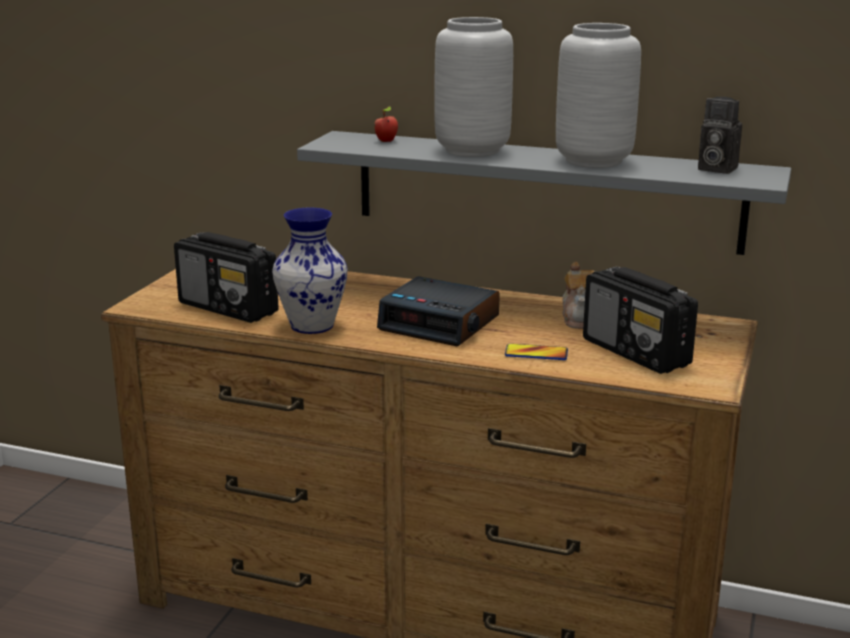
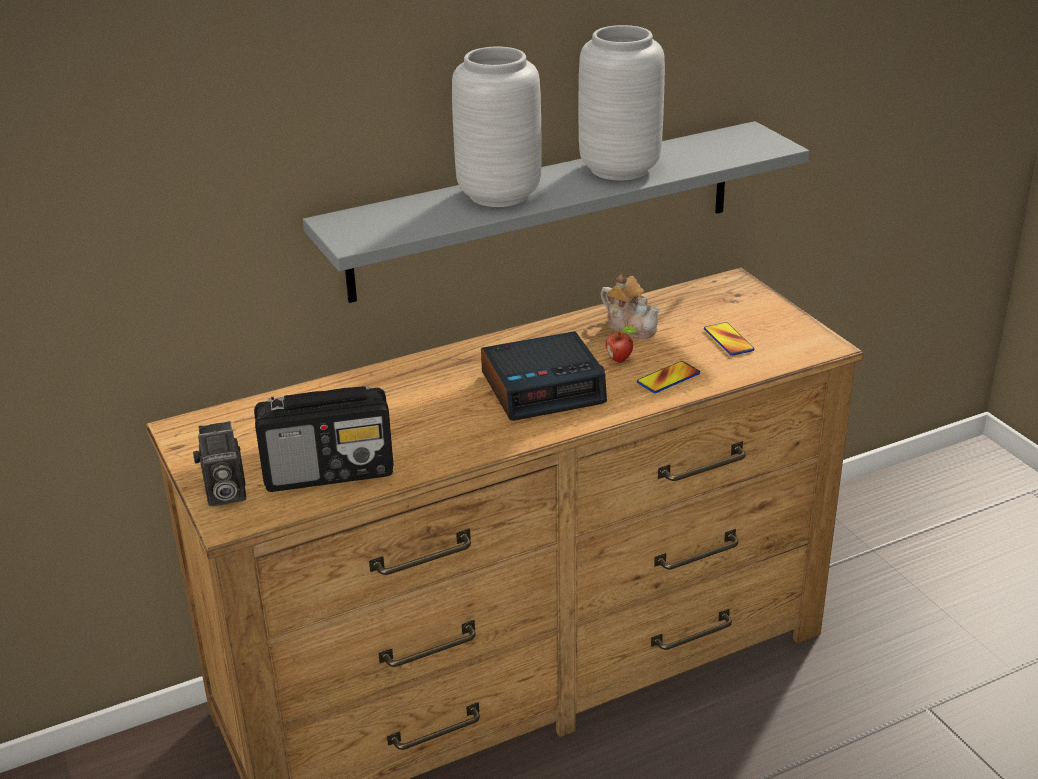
camera: 45 degrees left, 10 degrees up
vase [272,208,347,334] -> none
apple [374,106,398,142] -> apple moved to [606,325,637,363]
radio [583,267,698,374] -> phone [704,322,755,356]
camera [698,97,742,174] -> camera moved to [193,421,246,506]

